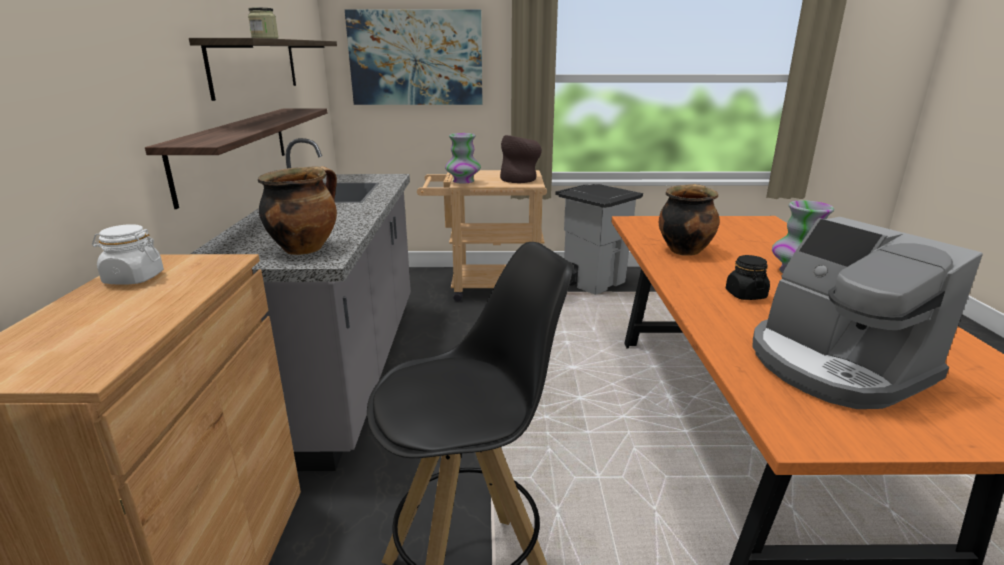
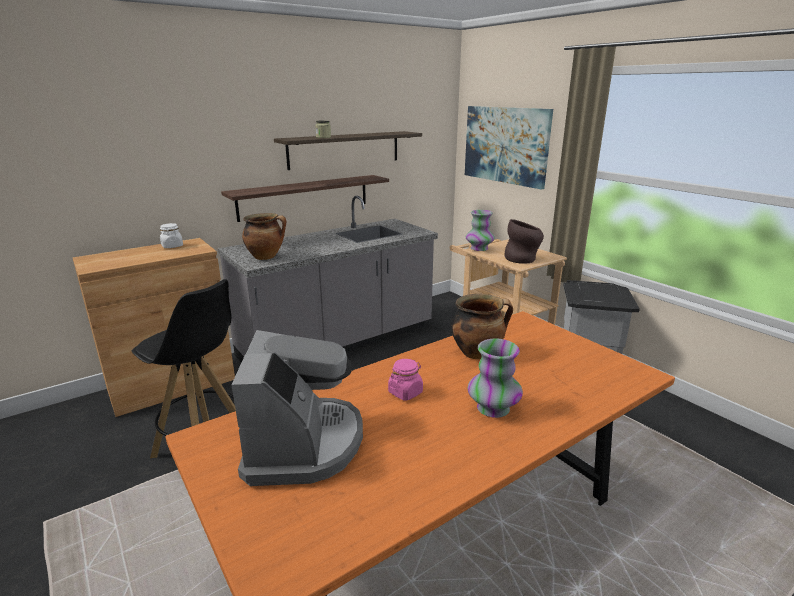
camera: 55 degrees right, 0 degrees up
black jar [726,255,770,300] -> pink jar [388,359,423,400]
coffee machine [752,217,983,409] -> coffee machine turned 150 degrees clockwise [231,330,363,486]

